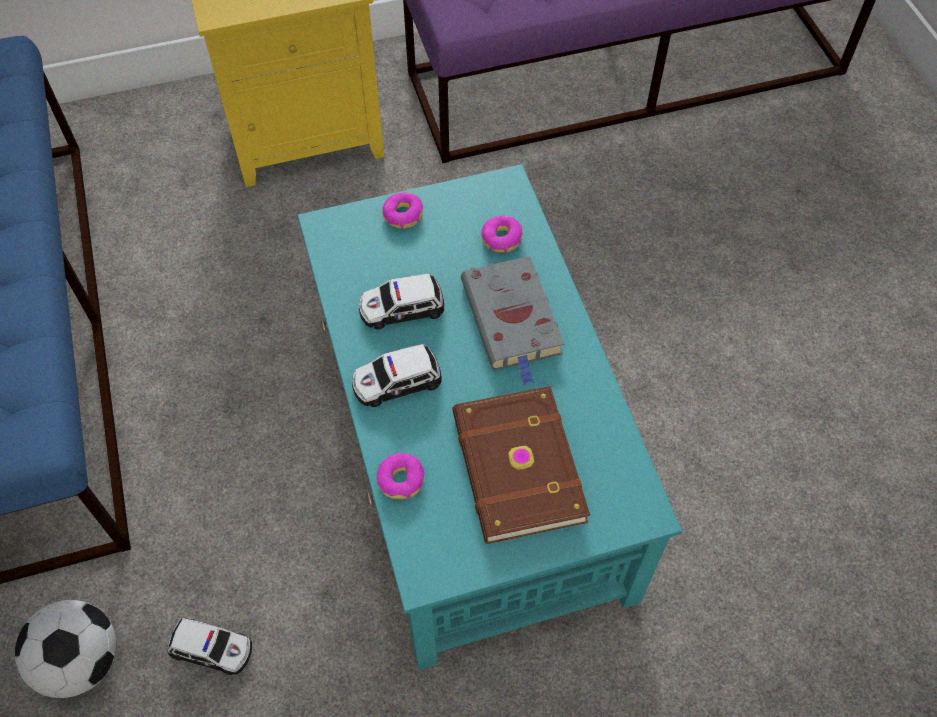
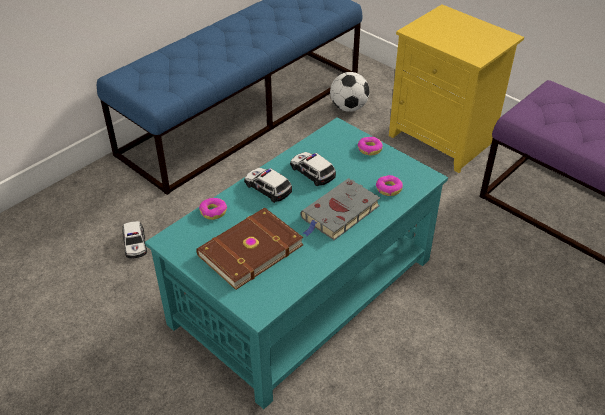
camera: 60 degrees right, 15 degrees down
football [15,600,116,698] -> football moved to [330,72,369,112]

